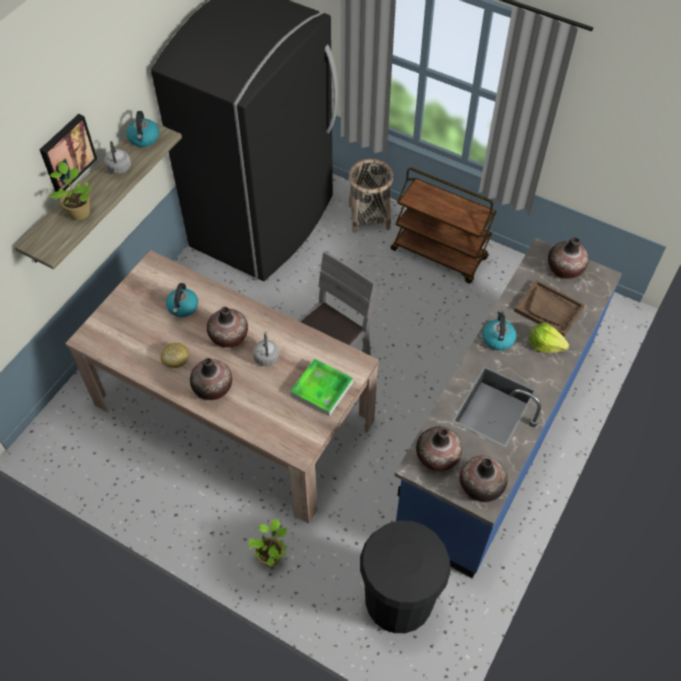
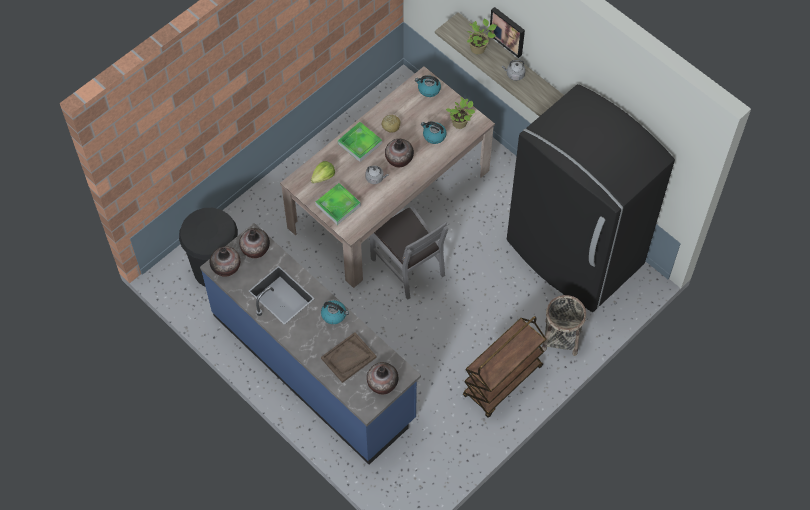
camera: 105 degrees right, 5 degrees up
kettle [126,111,159,147] -> kettle moved to [415,75,441,97]
vase [190,358,232,400] -> tray [338,122,382,162]
potted plant [248,518,287,567] -> potted plant moved to [446,97,475,129]
lettuce [529,323,569,353] -> lettuce moved to [311,161,335,183]

